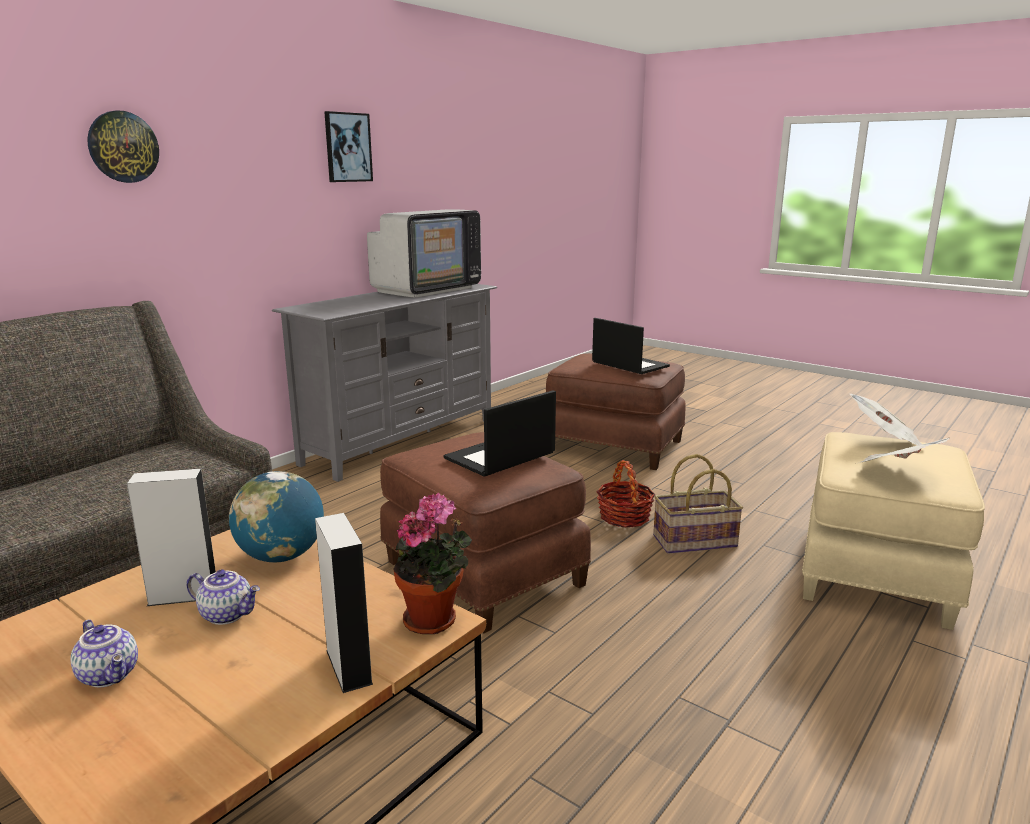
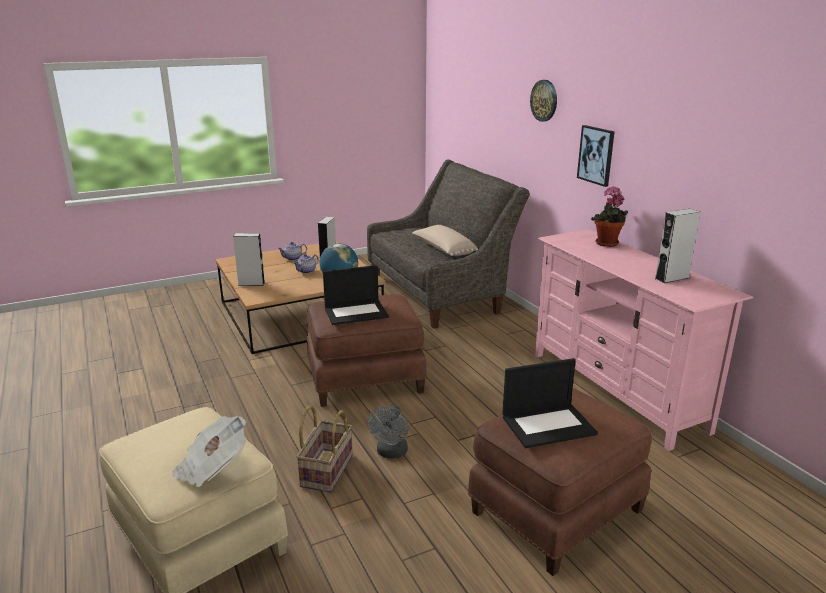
camera: 115 degrees right, 5 degrees up
grey tv stand [272,284,497,482] -> pink tv stand [535,229,754,451]
picture [324,111,373,182] -> picture moved to [577,125,615,187]
television [367,209,481,297] -> grey speaker [655,209,701,283]
potted plant [393,493,472,634] -> potted plant moved to [591,186,628,247]
laptop [444,390,556,477] -> laptop turned 90 degrees clockwise [323,265,389,325]
basket [597,460,656,527] -> grey fan [367,405,409,459]
newspaper [855,438,950,464] -> none
none -> beige pillow [412,225,478,256]

